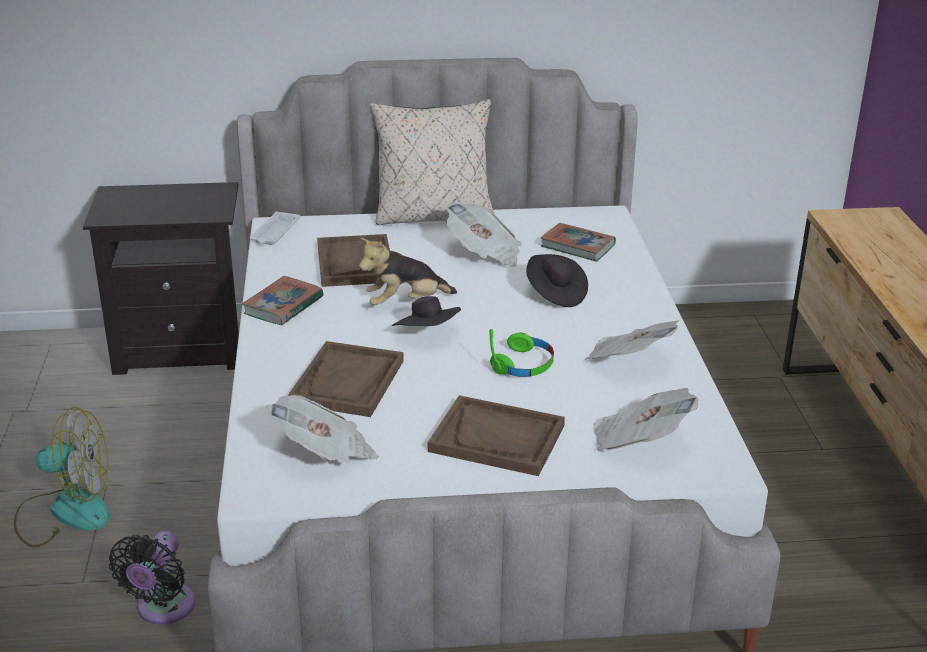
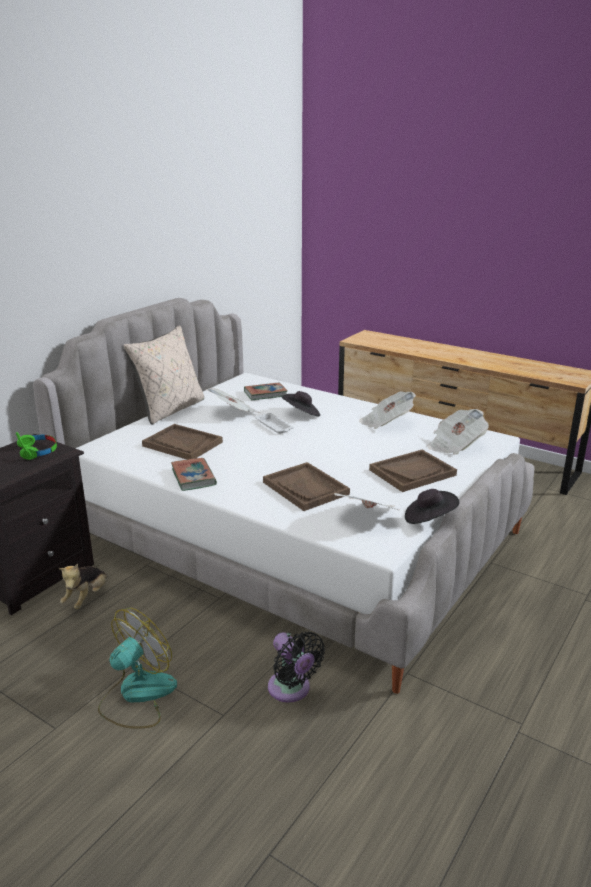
camera: 50 degrees left, 5 degrees down
white tray [250,211,300,245] -> white tray moved to [255,413,294,434]
plush toy [359,238,457,306] -> plush toy moved to [59,564,107,609]
black hat [392,296,461,326] -> black hat moved to [405,489,459,524]
green headphones [489,329,554,377] -> green headphones moved to [16,432,57,460]

